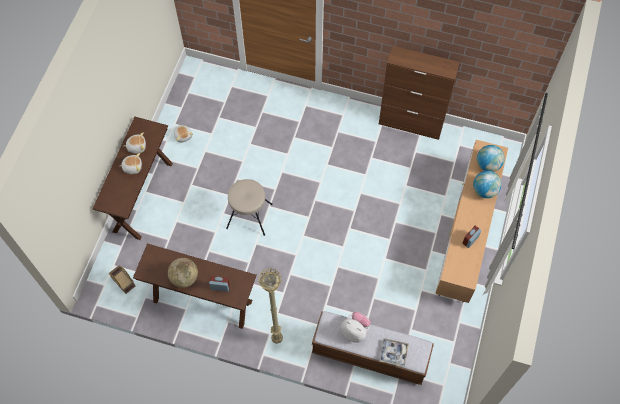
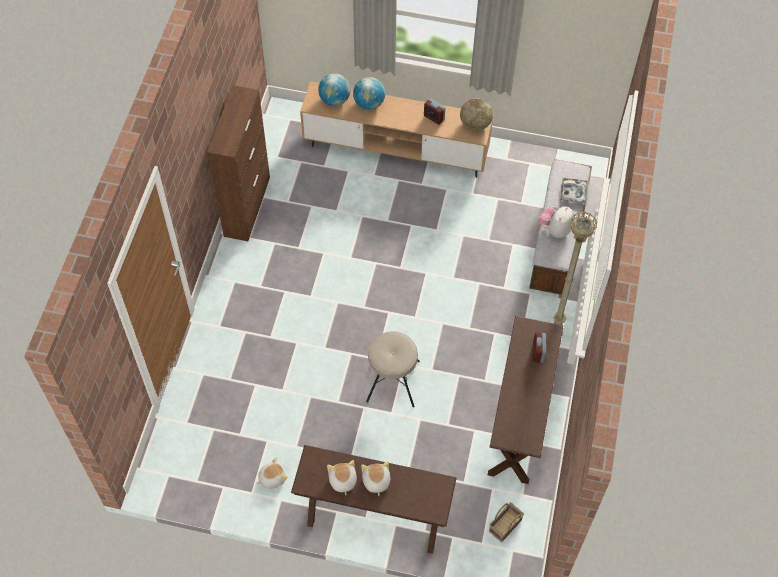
camera: 95 degrees left, 5 degrees down
globe [168,258,198,288] -> globe moved to [460,98,493,131]

